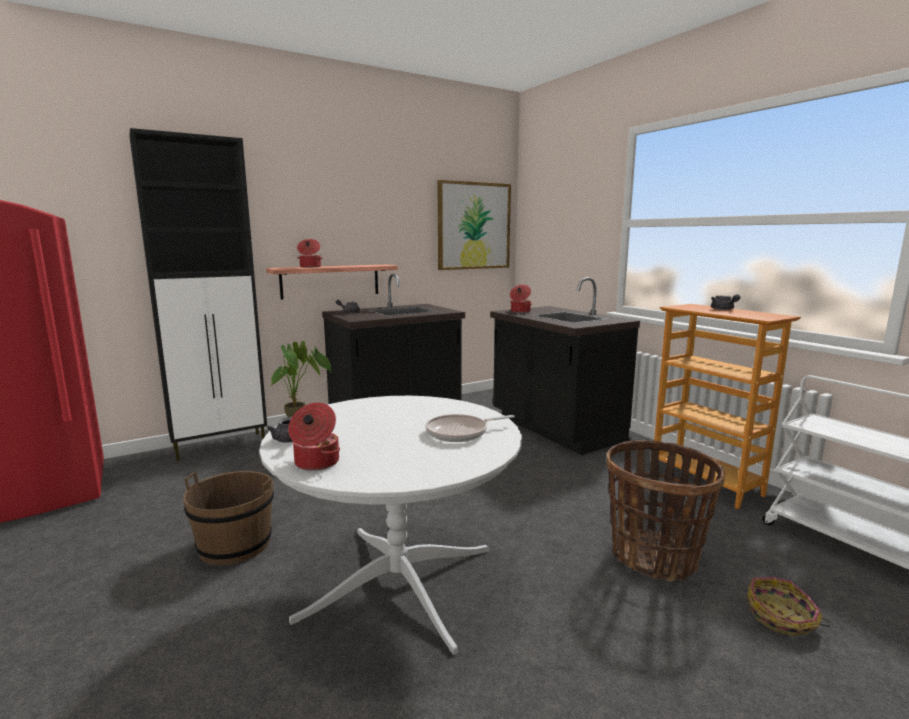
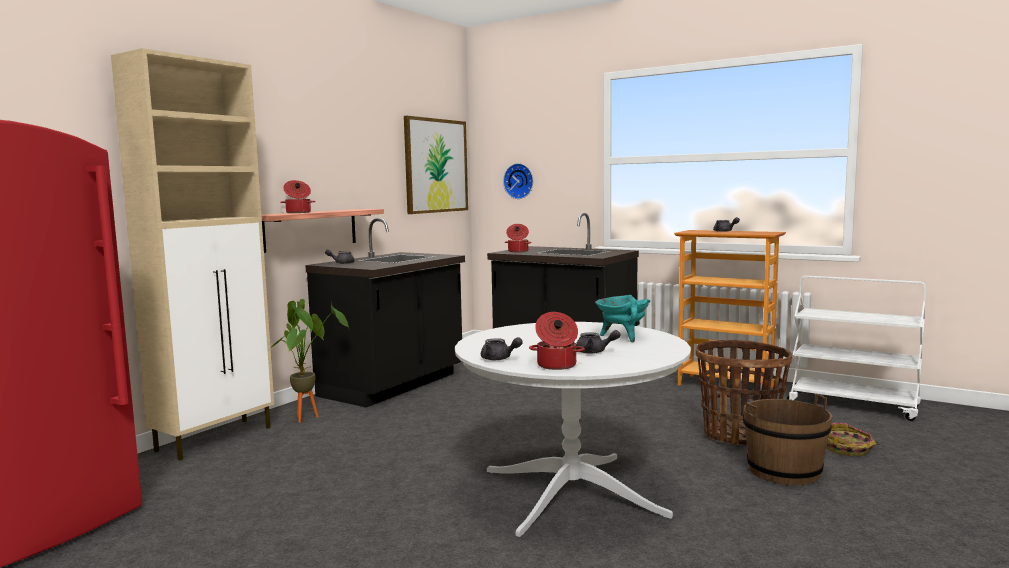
camera: 25 degrees left, 5 degrees down
black cabinet [129,128,267,461] -> beige cabinet [111,48,274,461]
brown bucket [183,471,274,565] -> brown bucket moved to [743,394,832,485]
frying pan [425,414,514,442] -> turquoise cooking pot [595,295,650,343]
none -> wall clock [503,163,533,199]
none -> grey teapot [576,330,620,354]

